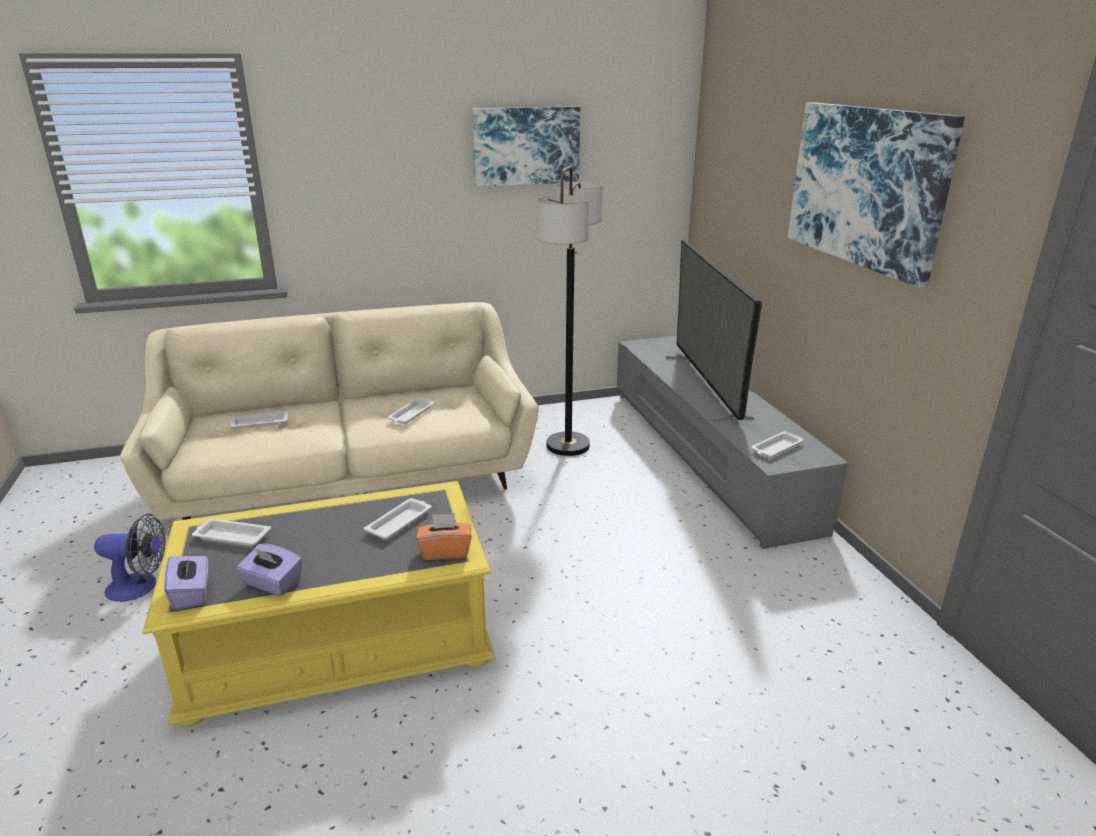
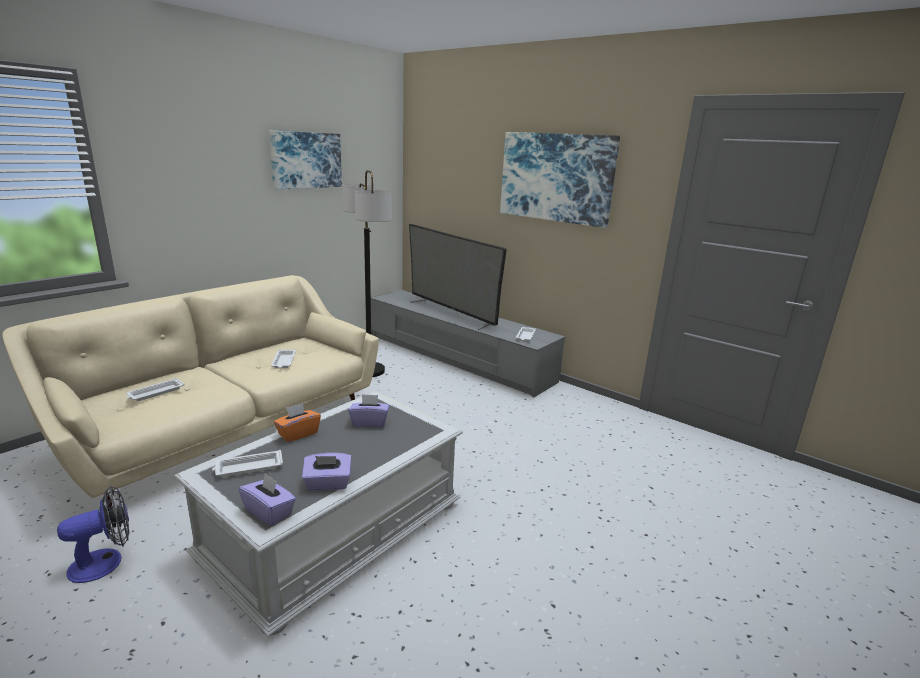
camera: 35 degrees left, 5 degrees down
yellow coffee table [142,481,495,727] -> white coffee table [174,391,463,637]
white tray [364,498,432,539] -> purple tissue box [348,394,389,427]
orange tissue box [416,514,471,560] -> orange tissue box moved to [274,403,321,442]

